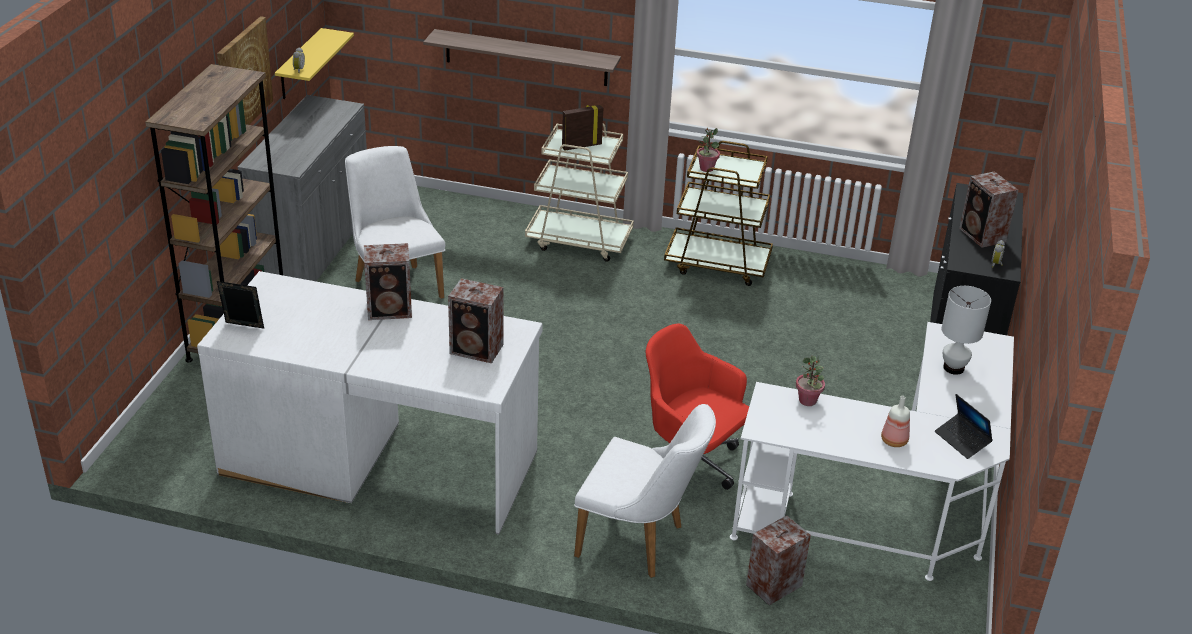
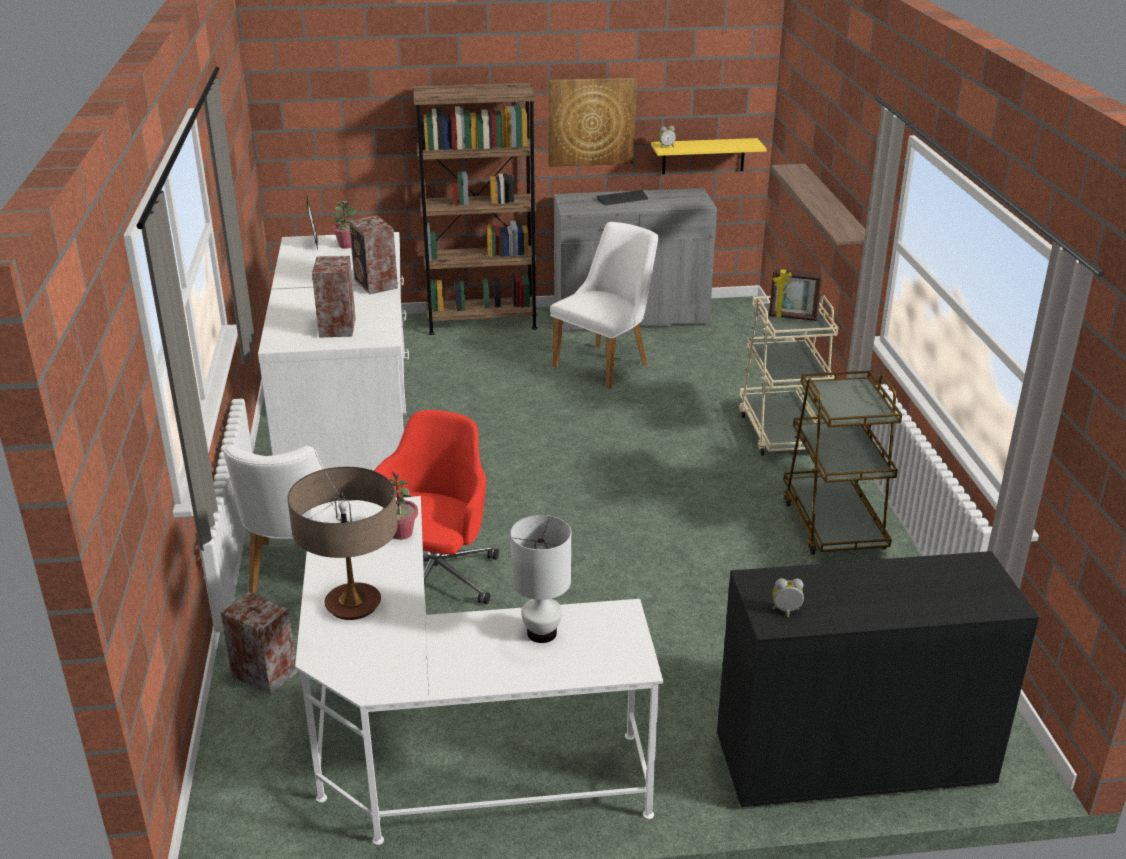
camera: 70 degrees right, 5 degrees down
picture frame [562,105,603,151] -> picture frame turned 150 degrees clockwise [769,269,822,321]
potted plant [697,128,720,172] -> potted plant moved to [332,200,356,249]
bottle [881,396,910,447] -> table lamp [287,467,398,620]
laptop [935,394,993,459] -> none
speaker [959,171,1018,248] -> none
none -> keyboard [597,190,648,205]

